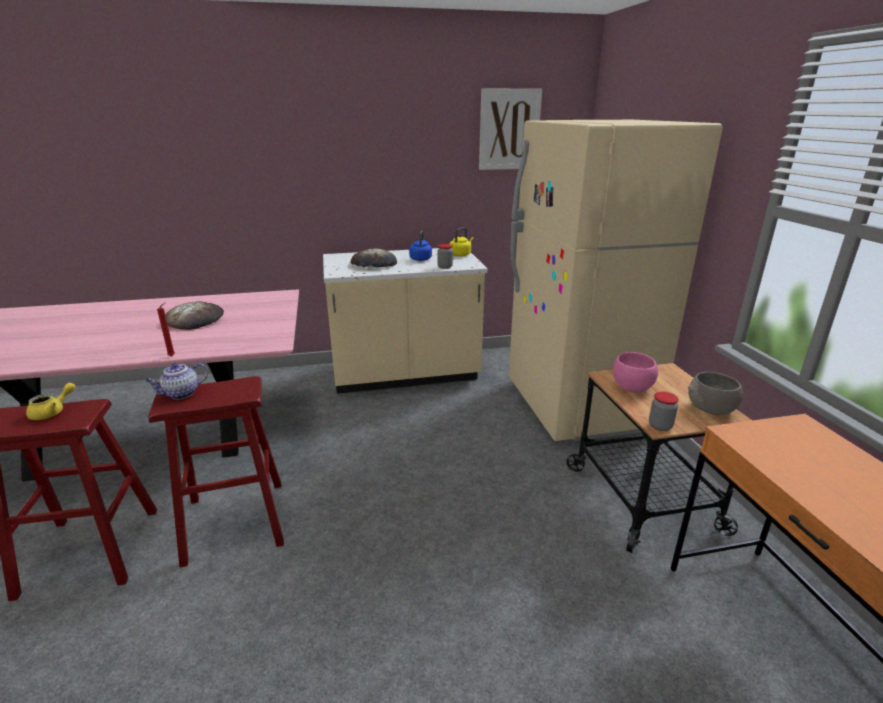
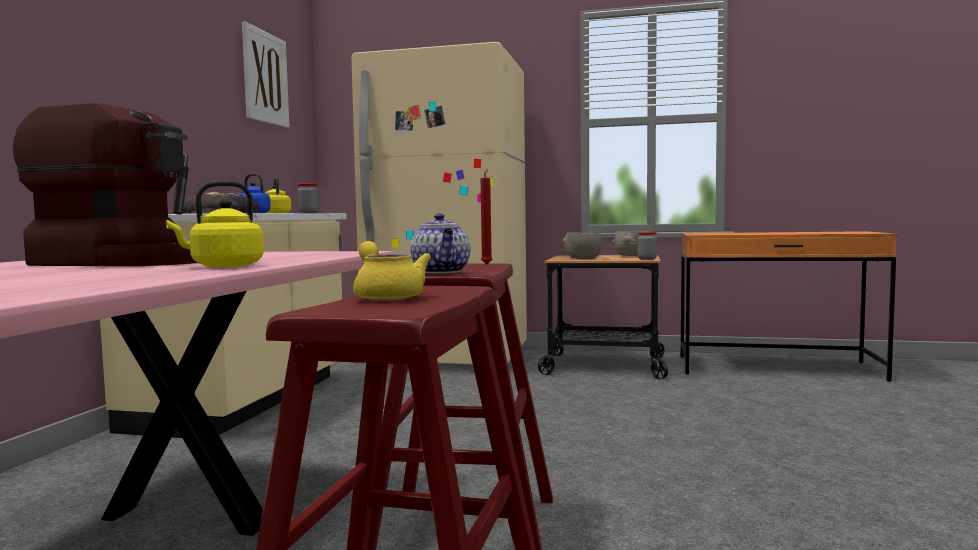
camera: 65 degrees left, 20 degrees down
red candle [157,303,175,356] -> red candle moved to [481,169,492,264]
bread [165,301,224,330] -> coffee machine [13,103,197,266]
pink bowl [613,352,658,393] -> grey bowl [562,232,603,259]
none -> yellow kettle [166,181,264,268]

